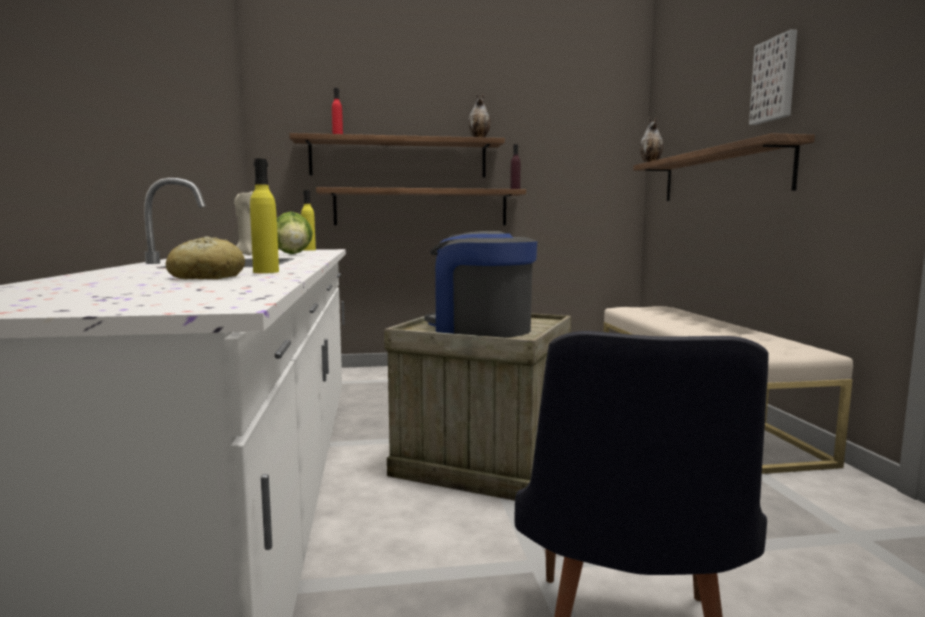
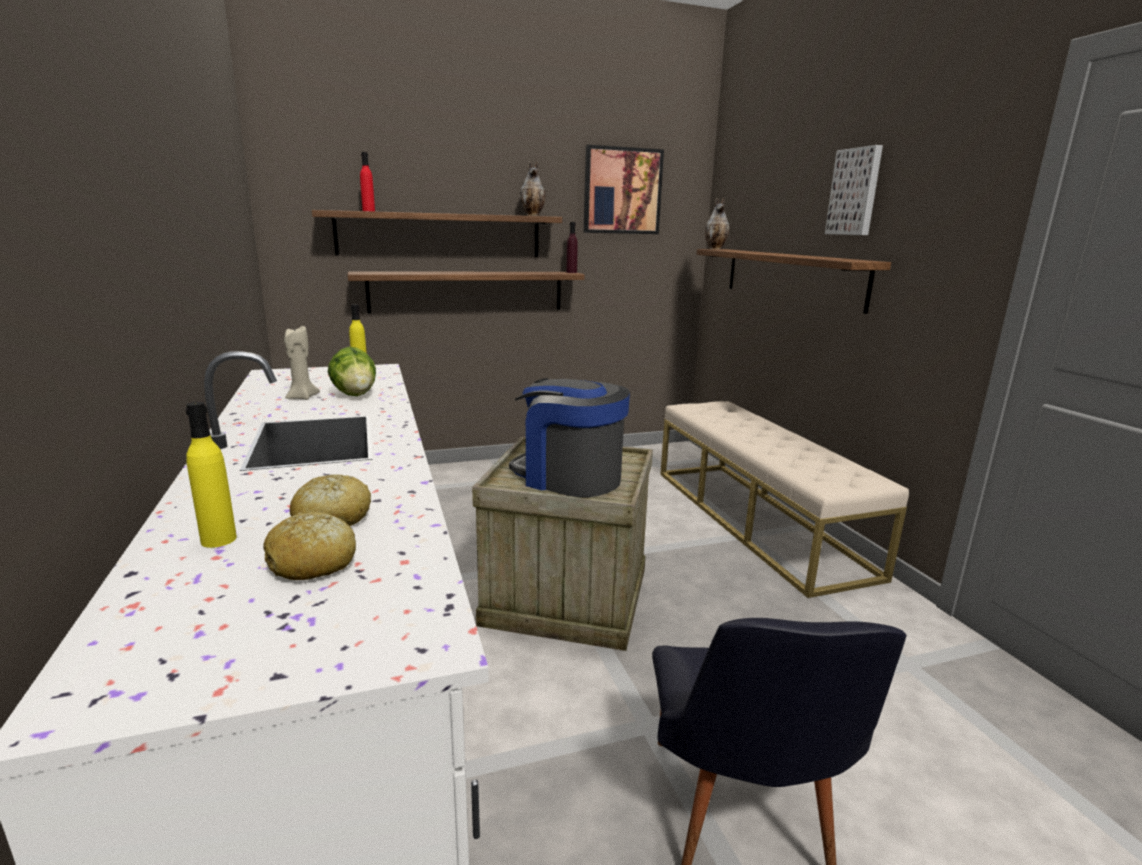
camera: 10 degrees left, 10 degrees up
yellow bottle [250,159,279,273] -> yellow bottle moved to [186,402,237,548]
none -> bread [263,512,356,580]
none -> picture [584,145,664,234]

